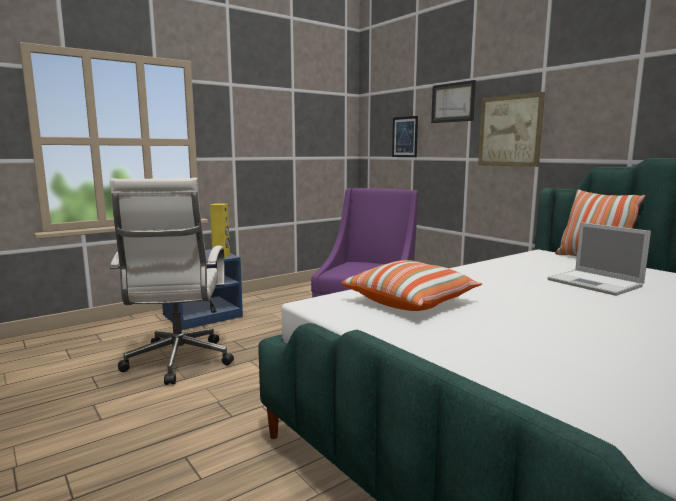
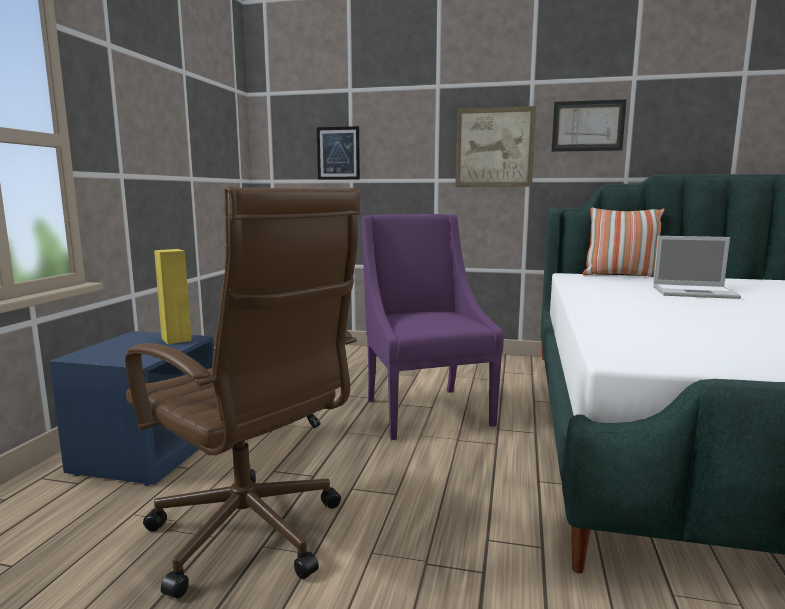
camera: 40 degrees left, 0 degrees up
white office chair [109,177,234,385] -> brown office chair [125,186,360,598]
pillow [341,260,482,311] -> none
picture [431,80,476,123] -> picture moved to [552,99,627,152]

